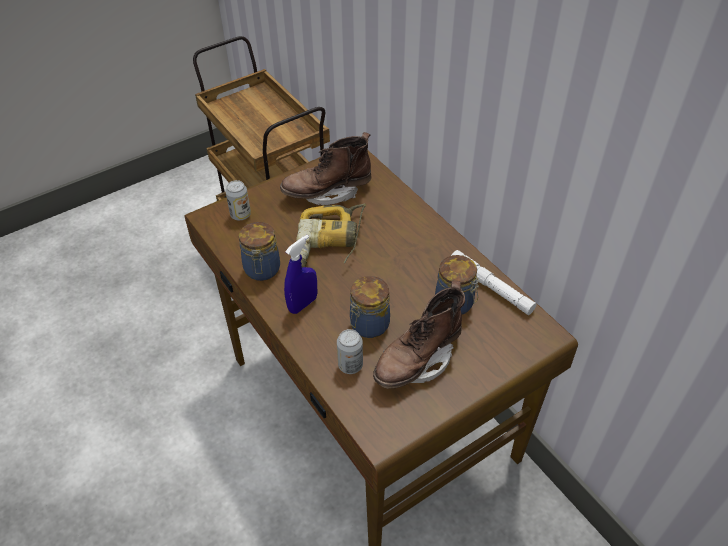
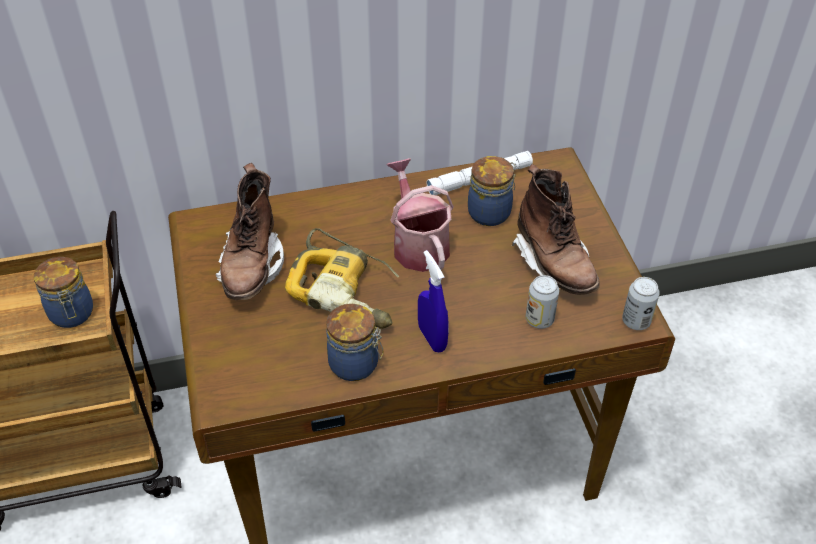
camera: 70 degrees left, 0 degrees up
can [225,180,251,220] -> can moved to [622,277,660,330]
jar [350,276,390,338] -> jar moved to [34,257,93,328]
none -> watering can [386,158,454,272]

